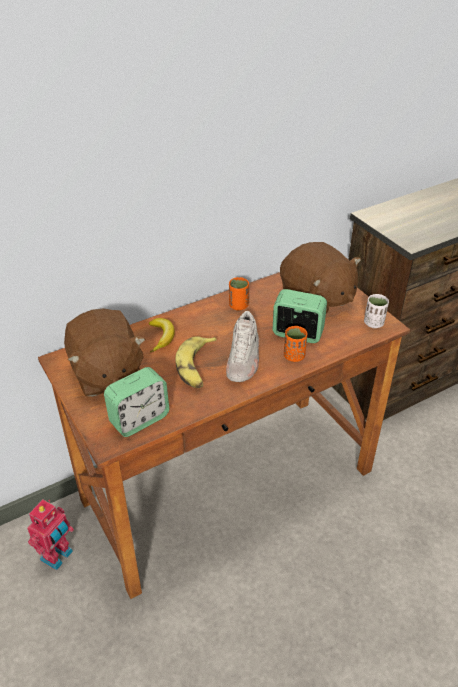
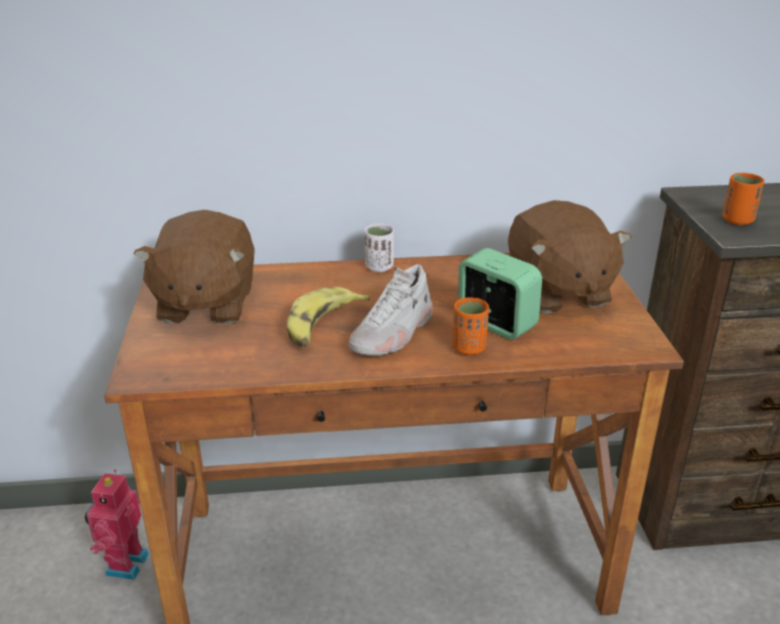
camera: 25 degrees right, 10 degrees down
toy robot [27,500,74,570] -> toy robot turned 135 degrees clockwise [85,470,149,580]
alarm clock [104,367,169,437] -> none
banana [149,318,175,352] -> none
orange cup [229,277,249,310] -> orange cup moved to [722,173,765,225]
white cup [364,294,389,328] -> white cup moved to [365,224,394,272]

